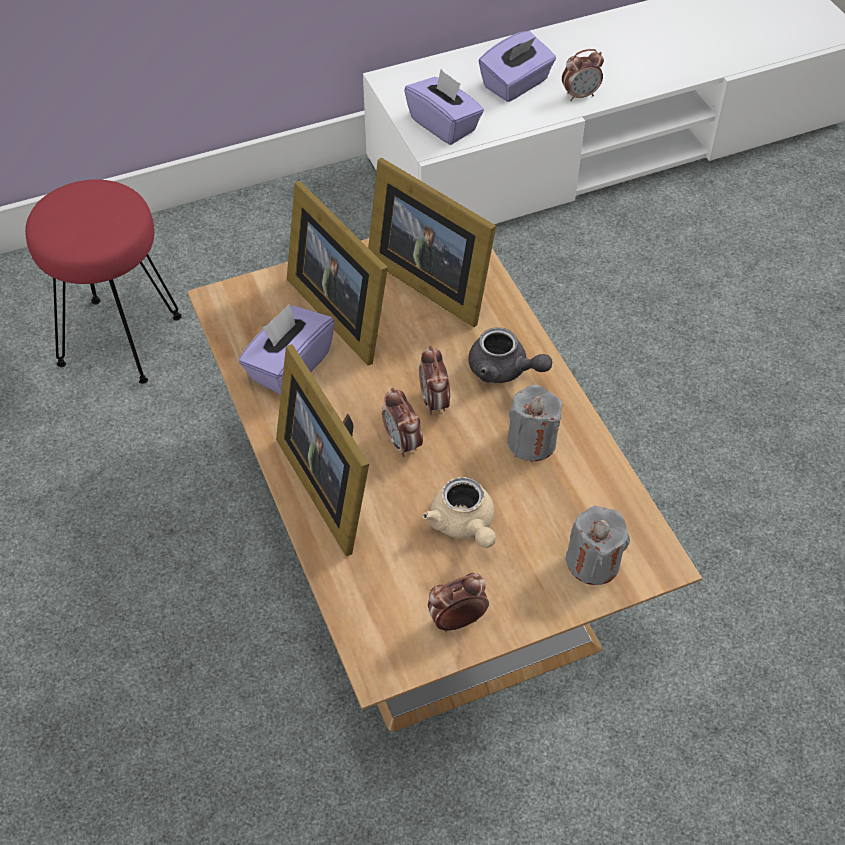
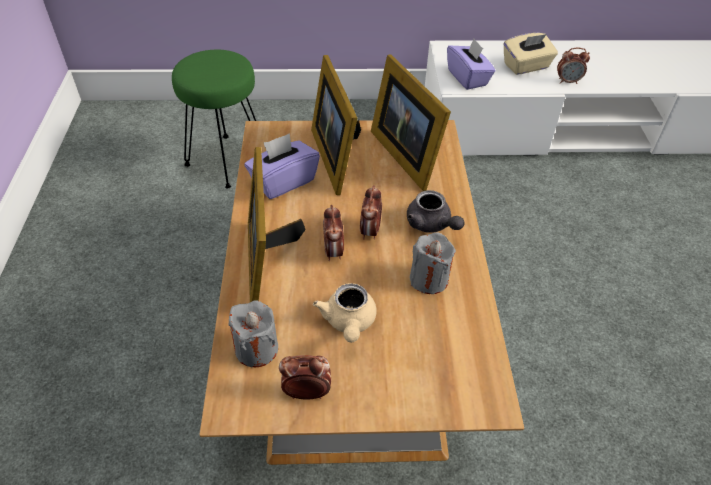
camera: 20 degrees right, 5 degrees down
red stool [25,180,182,384] -> green stool [172,50,256,188]
purple tissue box [479,31,556,102] -> beige tissue box [504,33,558,75]
grey candle [565,506,630,585] -> grey candle moved to [228,301,278,367]

